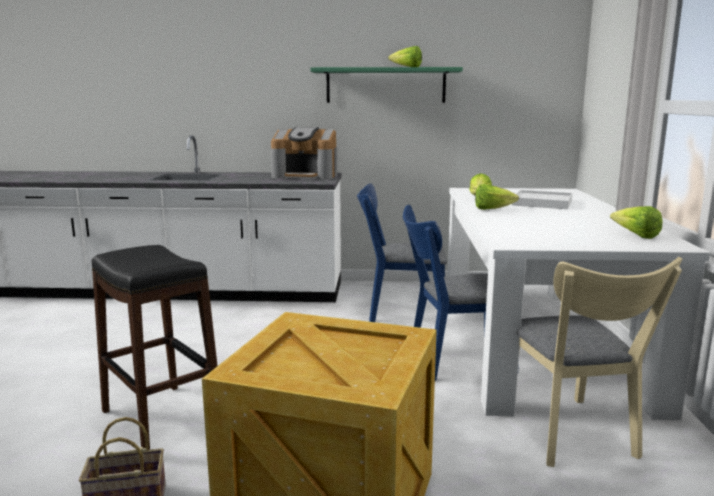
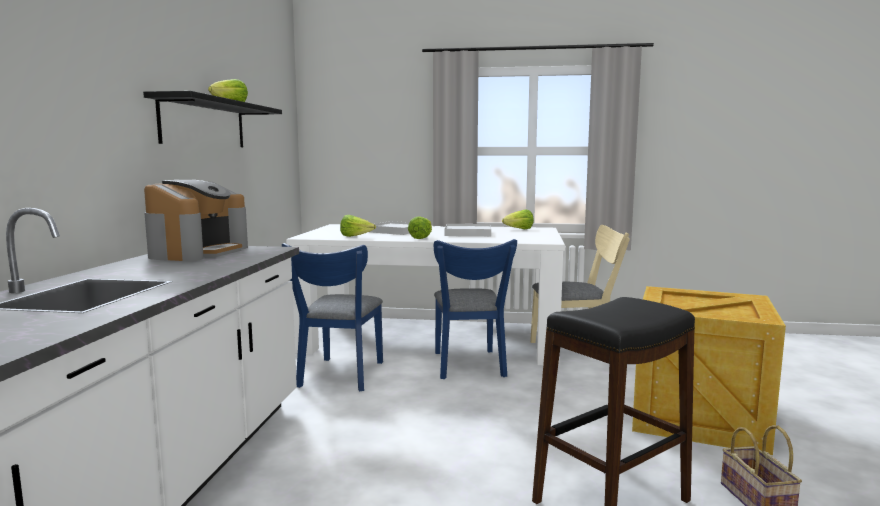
camera: 85 degrees left, 5 degrees down
green shelf [310,67,463,103] -> black shelf [143,91,282,147]
none -> white tray [444,224,491,236]

